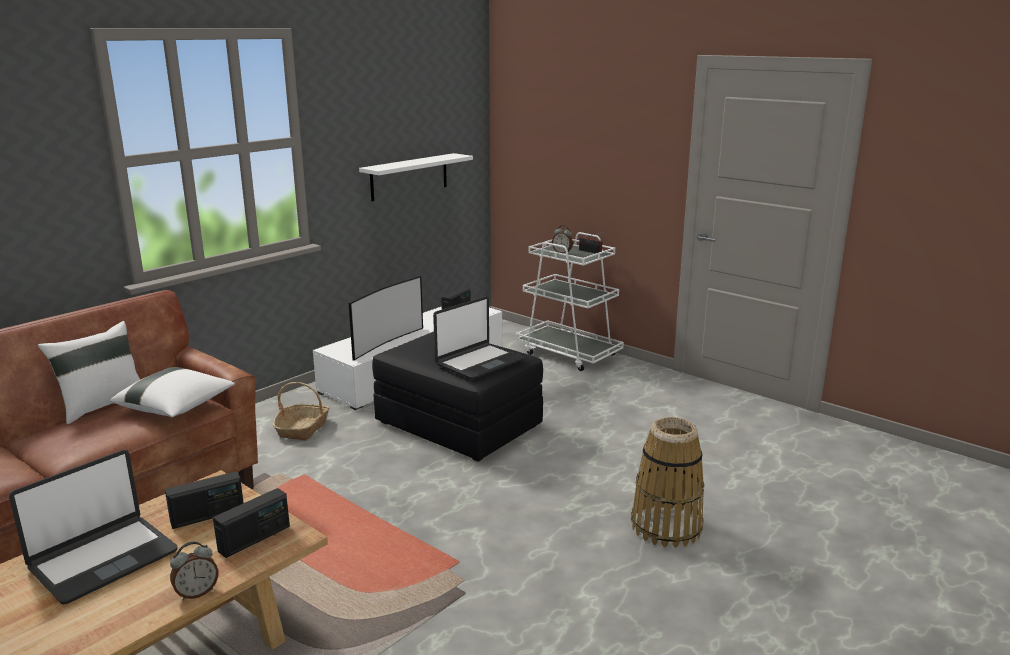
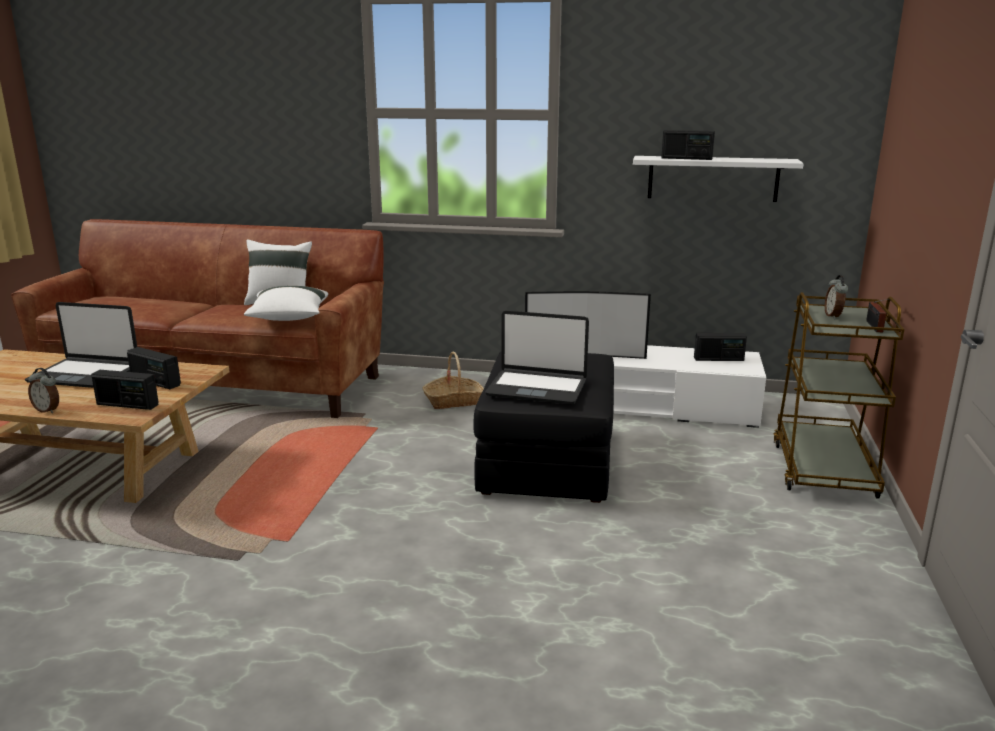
camera: 60 degrees right, 0 degrees up
white cart [516,232,624,371] -> brown cart [774,292,905,499]
basket [631,417,704,548] -> none
none -> radio [661,130,715,160]

